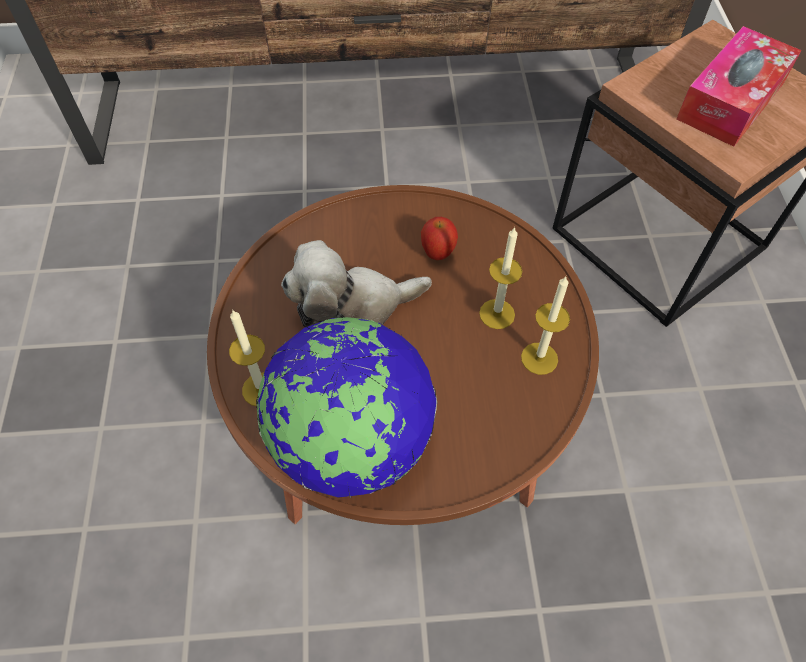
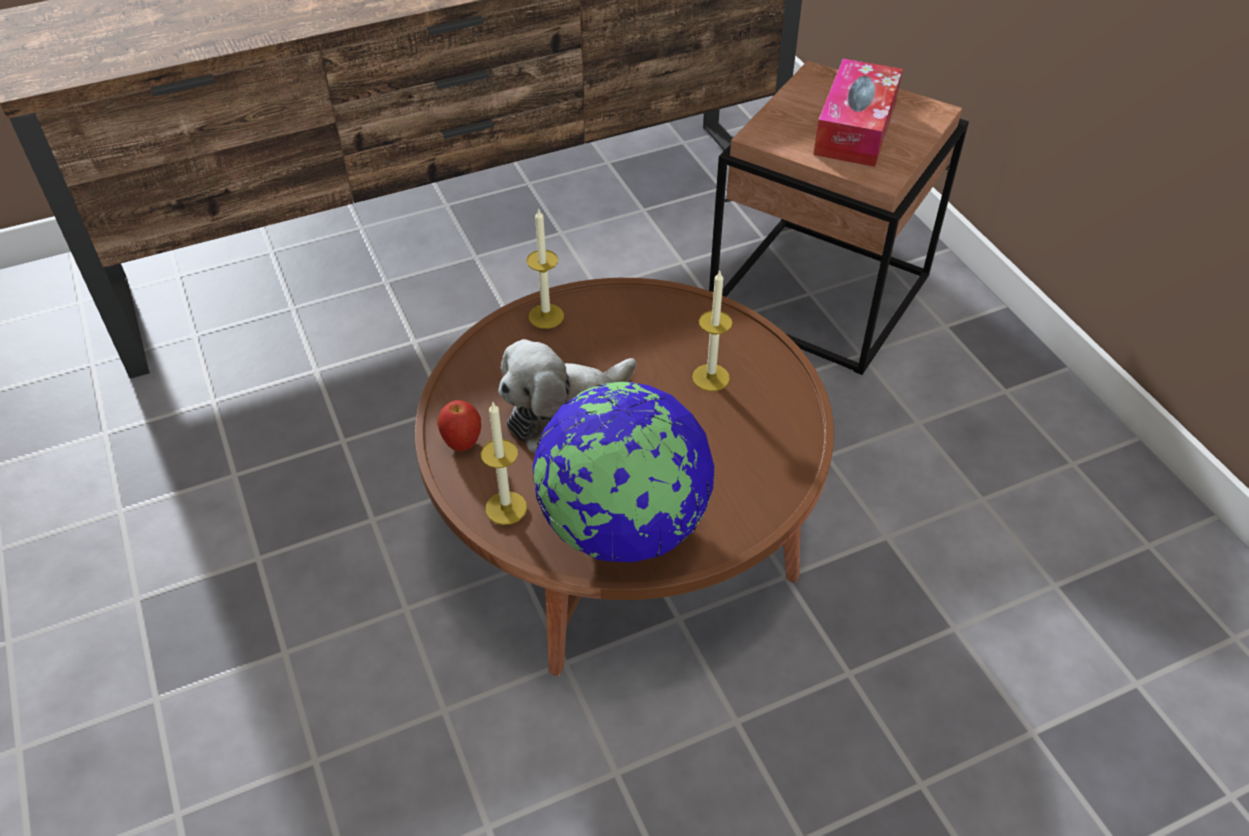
camera: 20 degrees left, 10 degrees down
apple [421,217,458,260] -> apple moved to [437,400,481,451]
candle [521,277,570,375] -> candle moved to [526,209,564,329]

